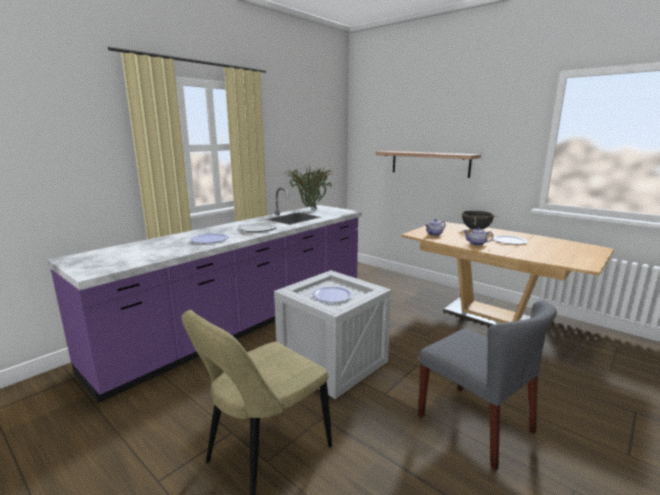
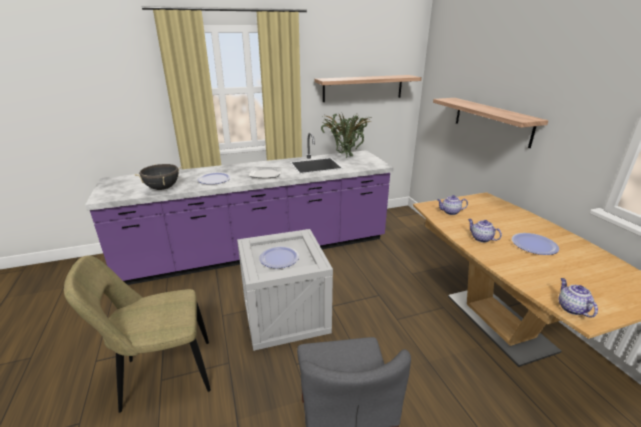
camera: 30 degrees right, 10 degrees up
black cooking pot [458,210,498,230] -> black cooking pot moved to [135,164,182,190]
none -> shelf [315,75,422,102]
none -> teapot [559,278,598,318]

